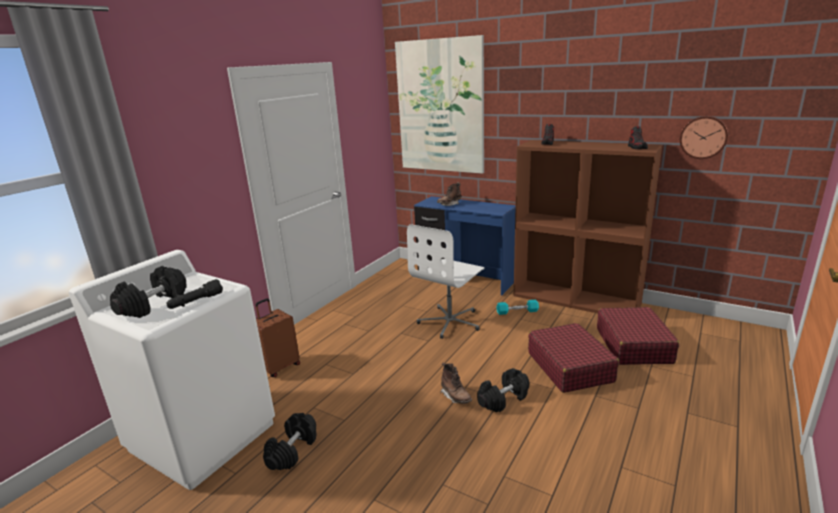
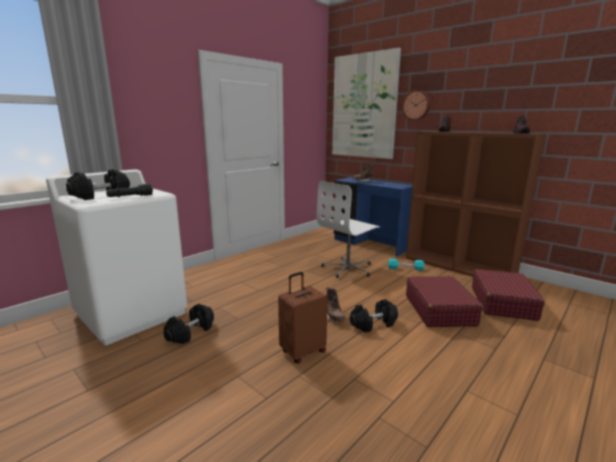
camera: 10 degrees right, 5 degrees down
brown suitcase [255,298,300,377] -> brown suitcase moved to [278,272,328,364]
wall clock [680,116,728,159] -> wall clock moved to [402,90,430,120]

